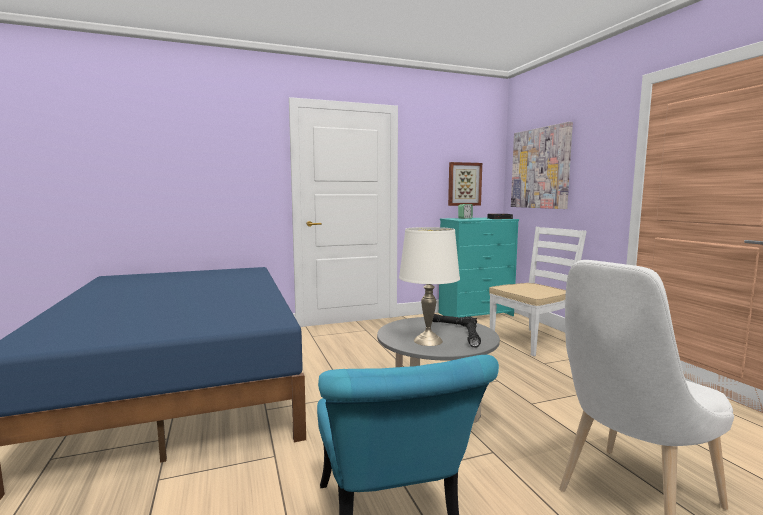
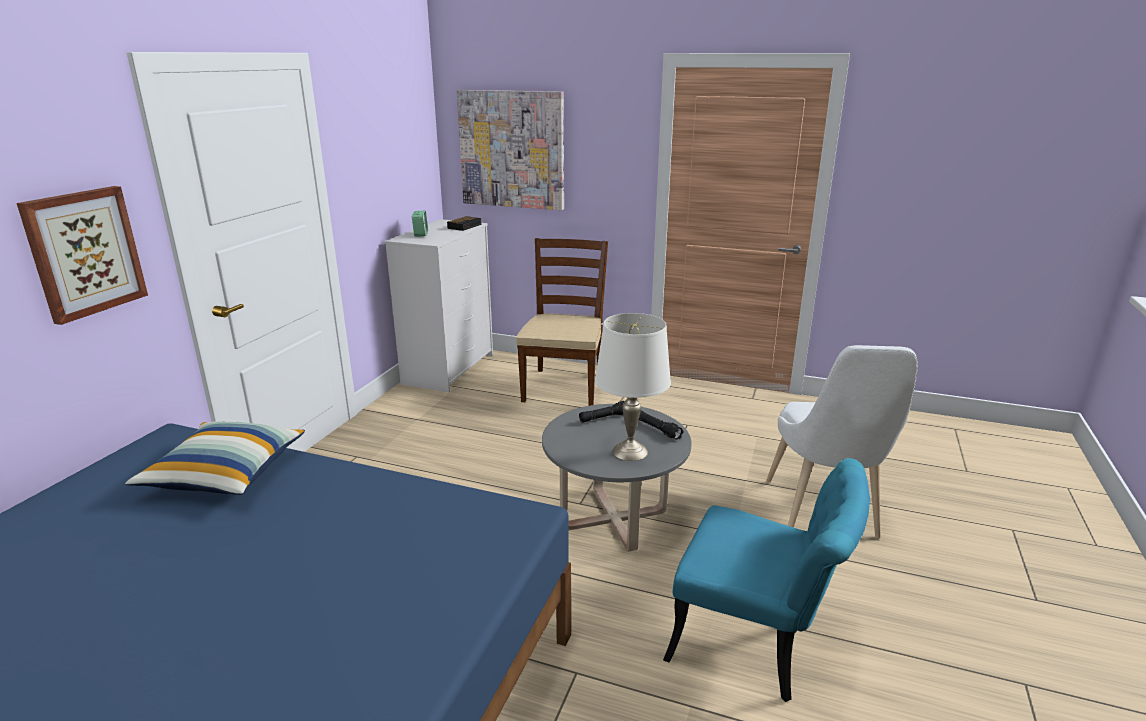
camera: 50 degrees left, 15 degrees up
turquoise dresser [439,218,519,318] -> white dresser [385,219,493,392]
picture [448,162,482,206] -> picture moved to [17,186,148,325]
white chair [489,227,587,356] -> brown chair [516,238,608,406]
none -> pillow [125,421,305,495]

